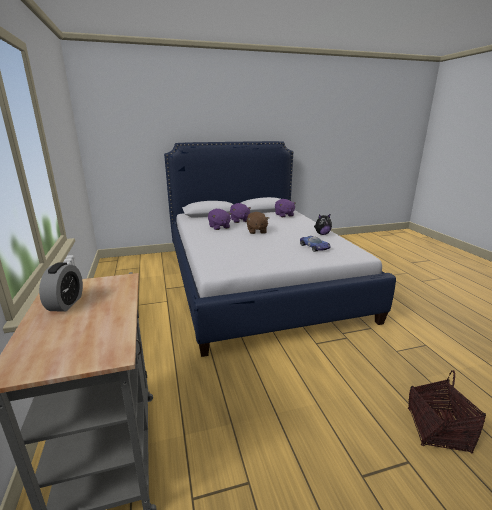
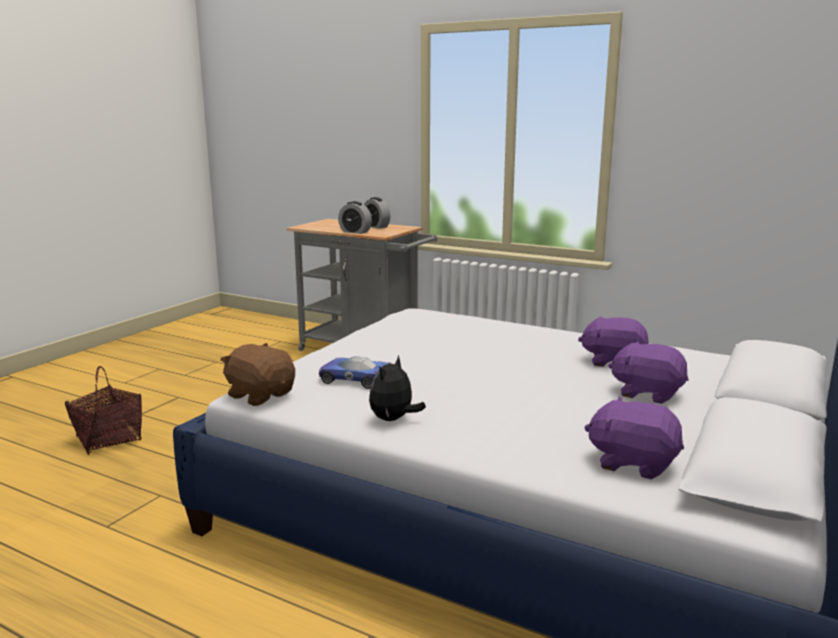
camera: 135 degrees right, 5 degrees down
brown plush toy [247,212,269,234] -> brown plush toy moved to [220,343,295,406]
none -> alarm clock [338,201,372,234]

